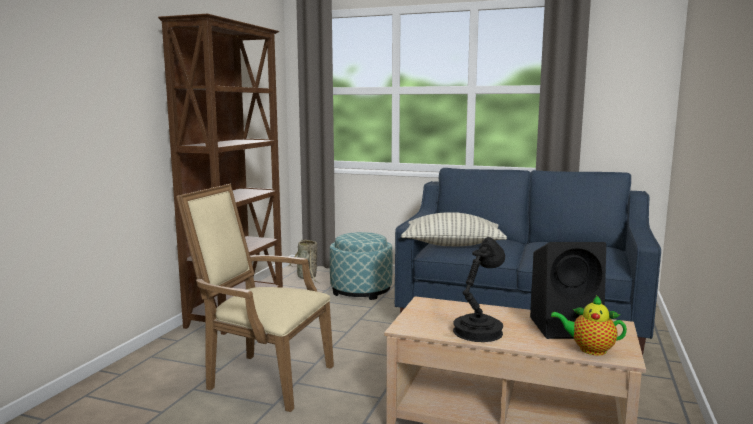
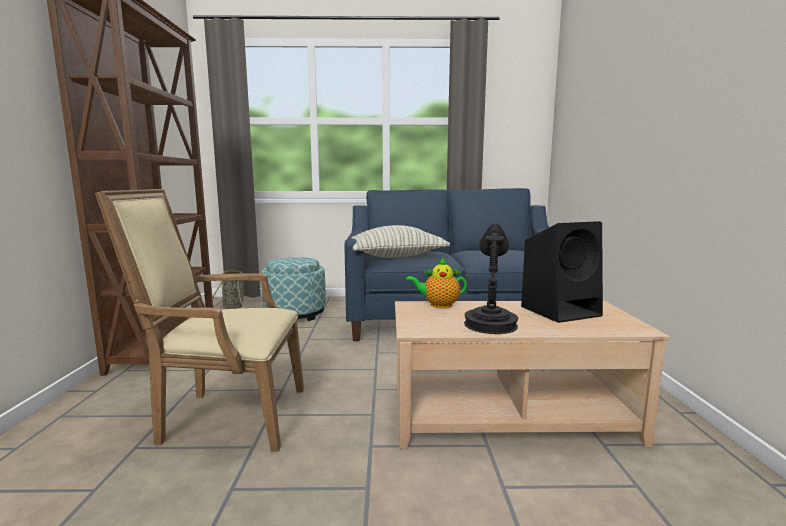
camera: 20 degrees left, 0 degrees up
teapot [551,295,627,356] -> teapot moved to [406,258,467,309]

